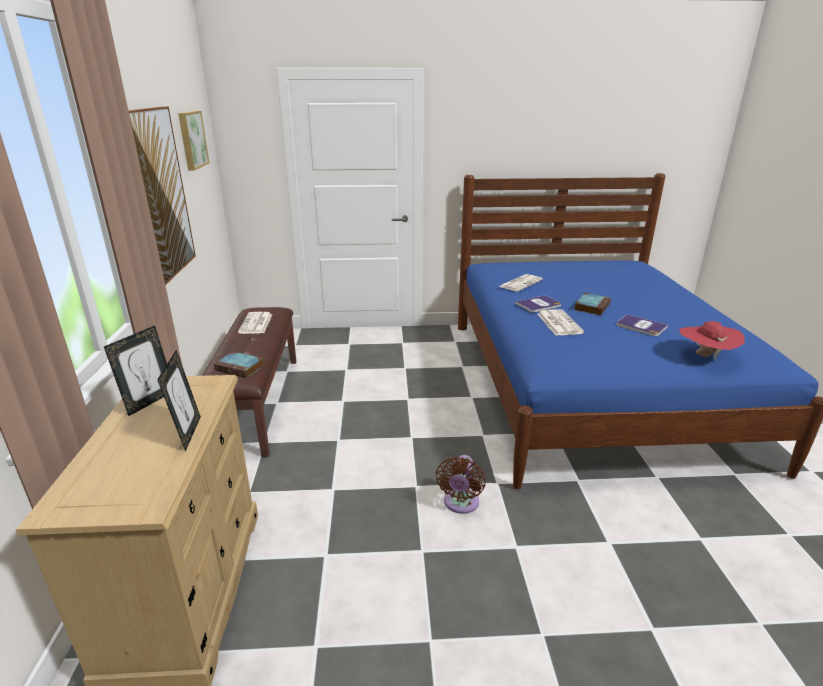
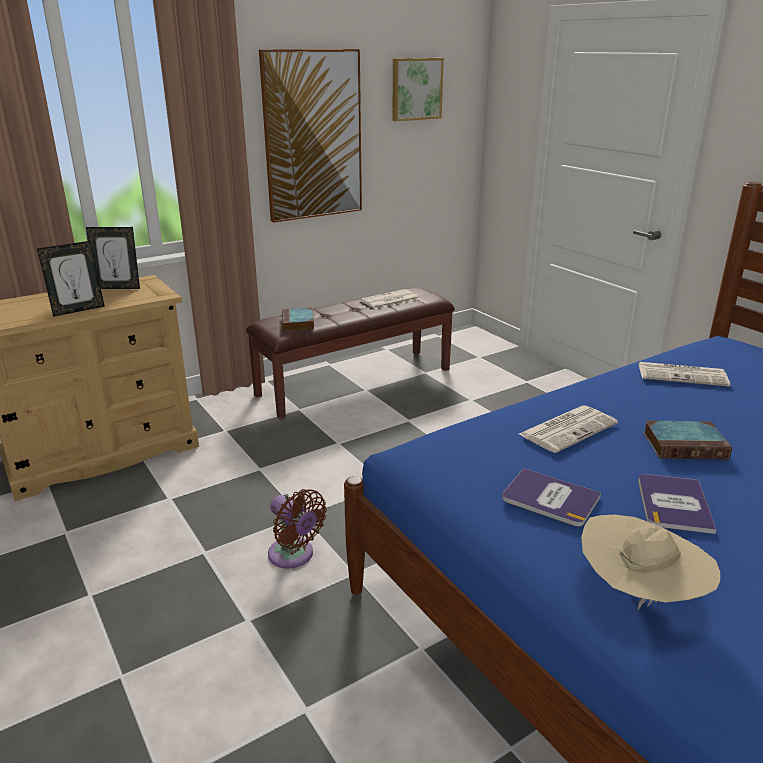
camera: 60 degrees right, 0 degrees up
brown fan [436,455,486,514] -> brown fan turned 120 degrees counterclockwise [268,489,327,569]
book [515,295,561,312] -> book moved to [502,468,601,527]
red hat [679,321,745,360] -> beige hat [581,515,720,610]

